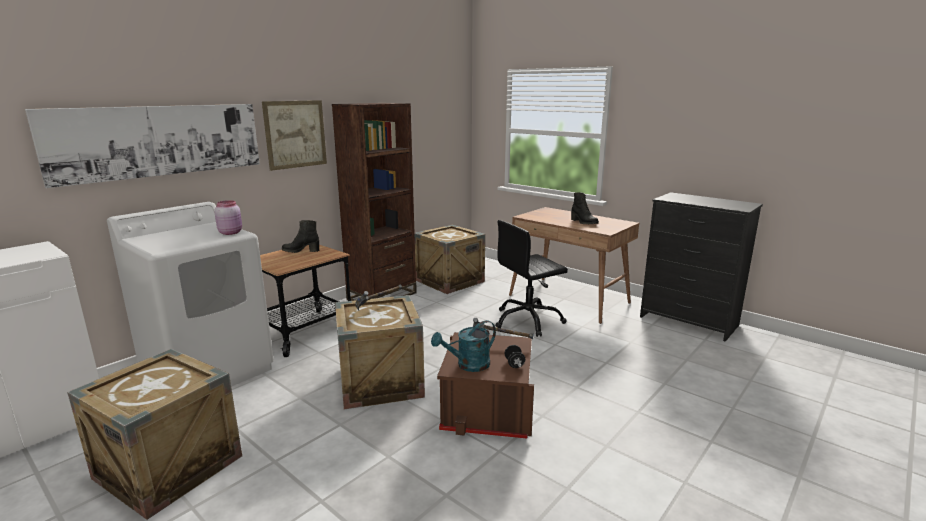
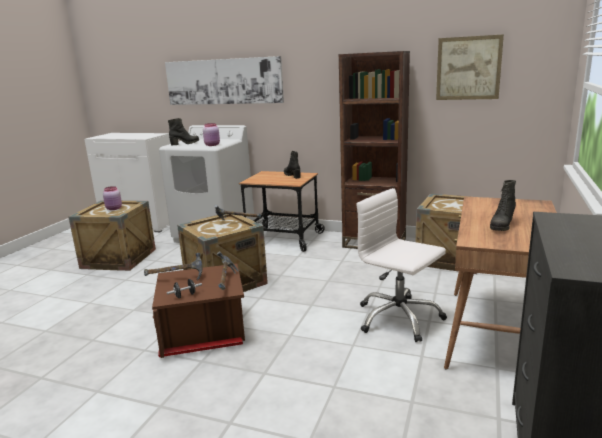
camera: 70 degrees right, 0 degrees up
picture [262,100,327,171] -> picture moved to [436,34,504,100]
turquoise watering can [431,320,496,372] -> hammer [144,253,202,281]
black office chair [495,220,568,337] -> white office chair [356,188,447,342]
none -> pink jar [103,186,122,210]
none -> black boot [168,118,199,146]

